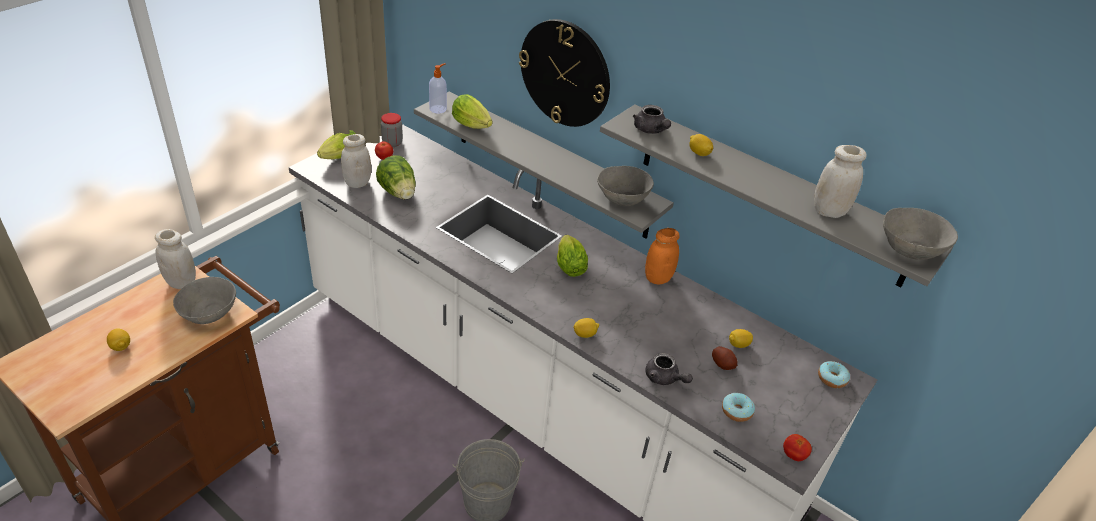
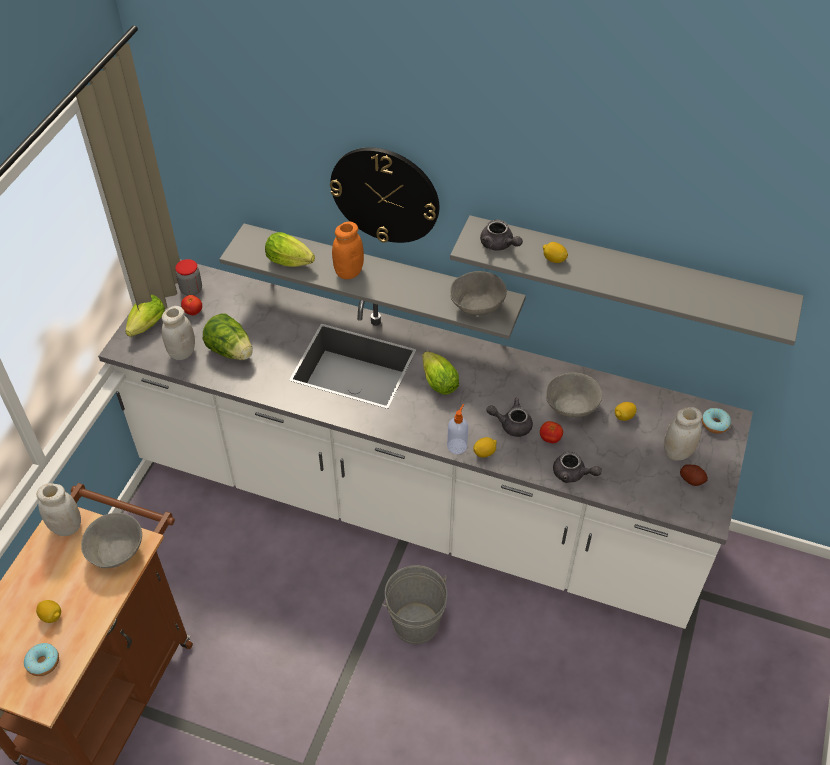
camera: 15 degrees left, 10 degrees up
soap dispenser [429,63,447,114] -> soap dispenser moved to [447,404,468,454]
orange jar [645,228,680,285] -> orange jar moved to [332,221,364,279]
potato [712,346,737,370] -> potato moved to [680,464,708,486]
donut [722,393,755,422] -> donut moved to [24,643,59,676]
tomato [783,434,812,461] -> tomato moved to [540,421,563,443]
white jar [814,145,867,218] -> white jar moved to [664,407,702,460]
grey bowl [883,208,958,260] -> grey bowl moved to [546,373,602,418]
none -> grey teapot [486,398,533,437]

